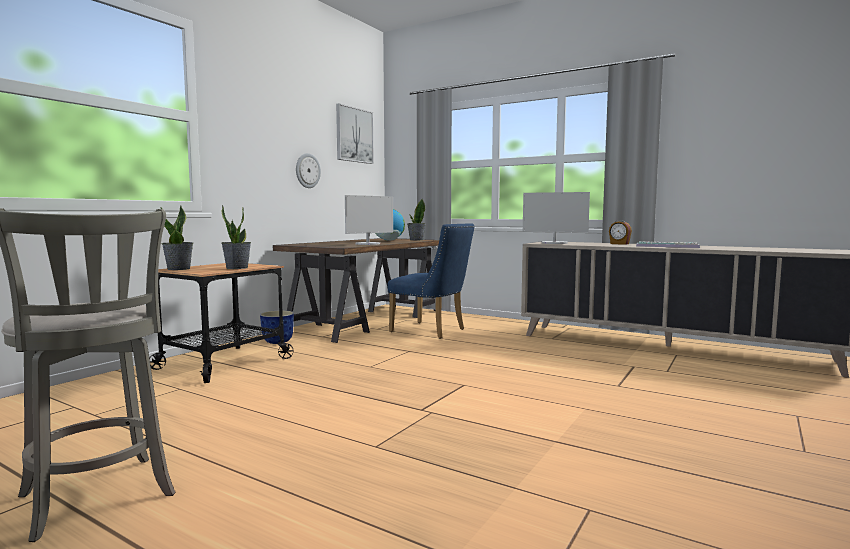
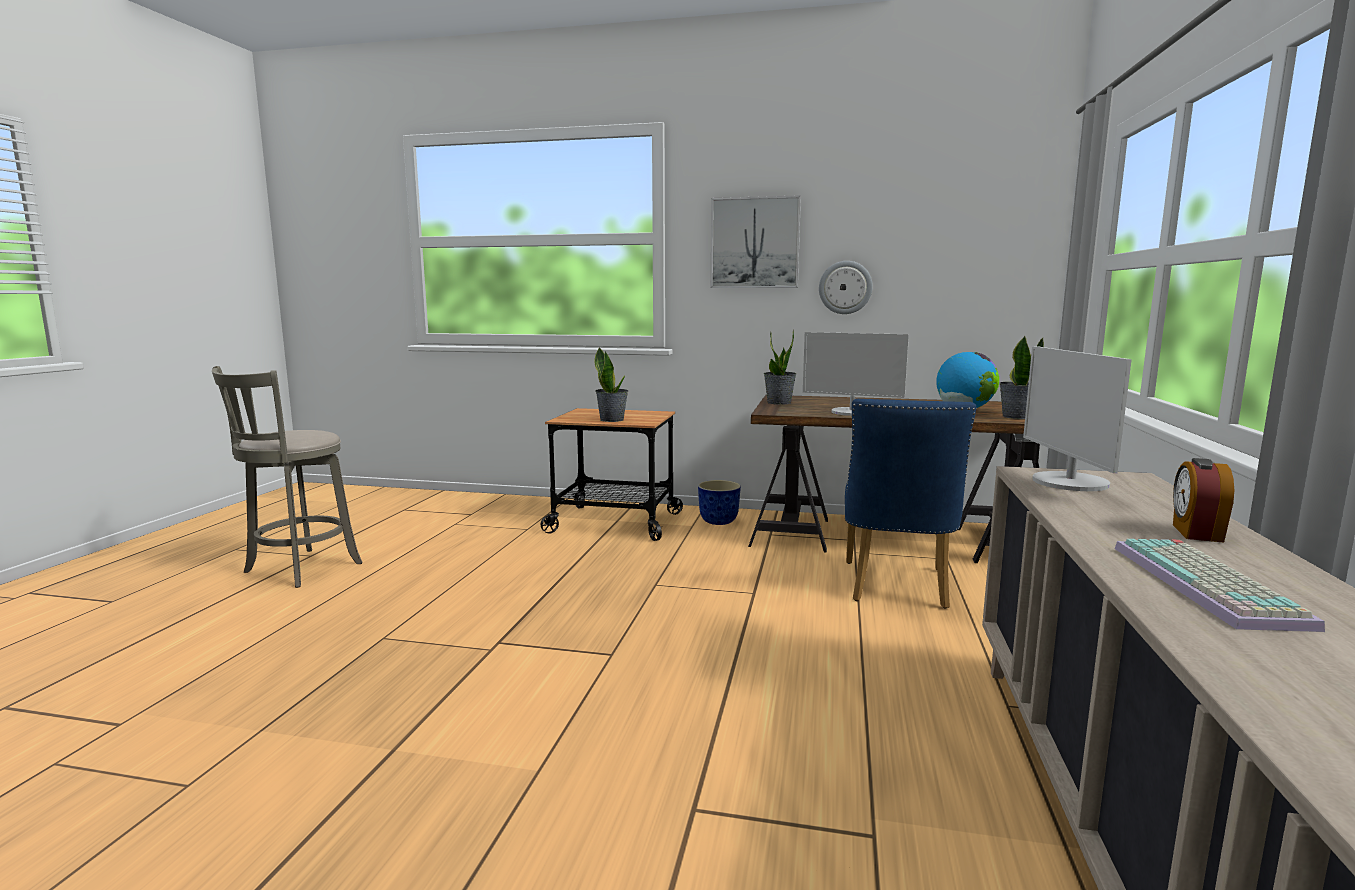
camera: 70 degrees right, 5 degrees up
potted plant [160,206,193,270] -> potted plant moved to [764,330,796,405]
picture [336,103,374,164] -> picture moved to [711,195,801,288]

